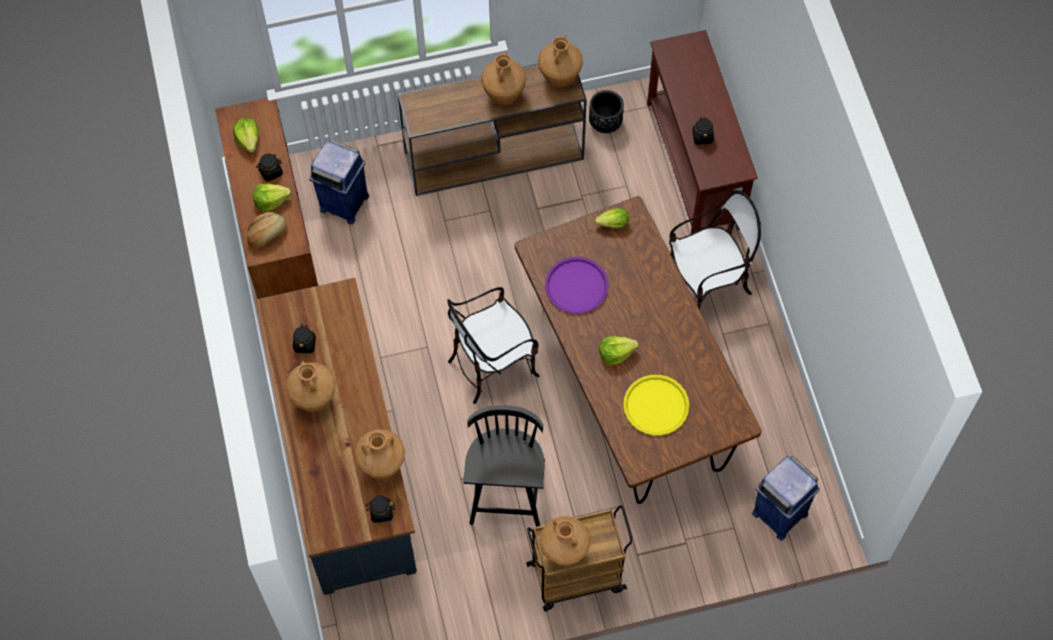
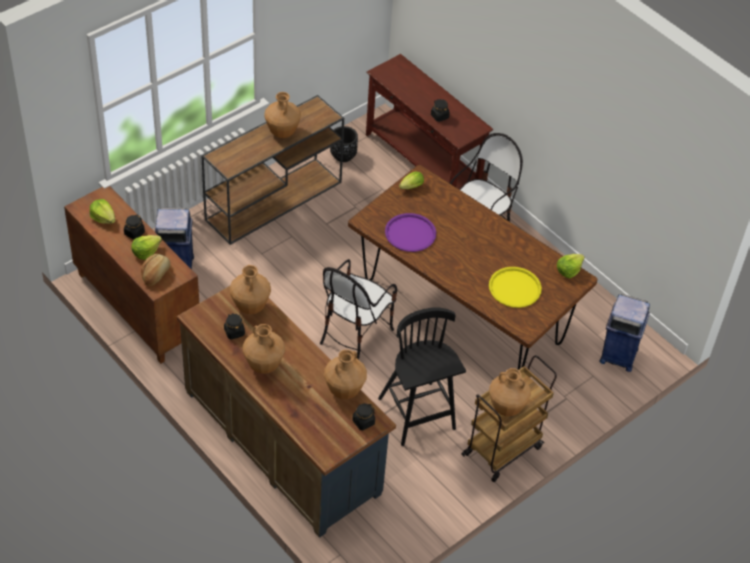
camera: 30 degrees left, 15 degrees down
brown vase [538,35,583,87] -> brown vase moved to [230,265,271,314]
lettuce [599,336,638,365] -> lettuce moved to [557,254,585,278]

